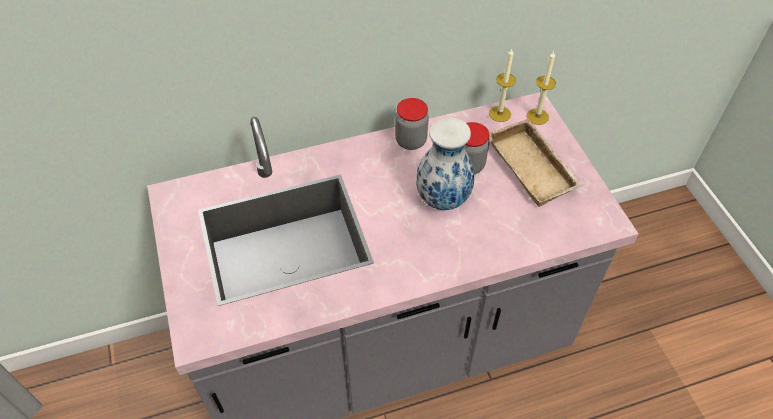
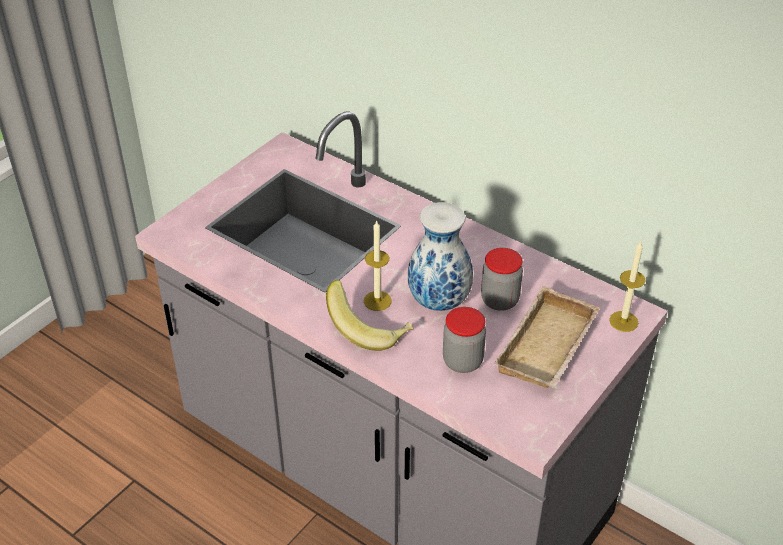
camera: 55 degrees right, 10 degrees down
jar [395,98,429,150] -> jar moved to [443,307,486,373]
candle [489,49,516,122] -> candle moved to [364,220,392,311]
none -> banana [326,280,414,351]

